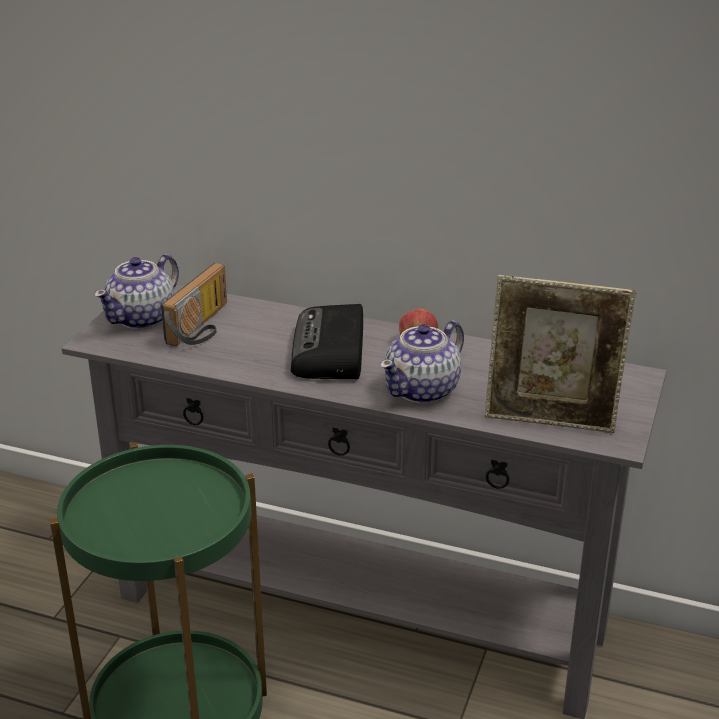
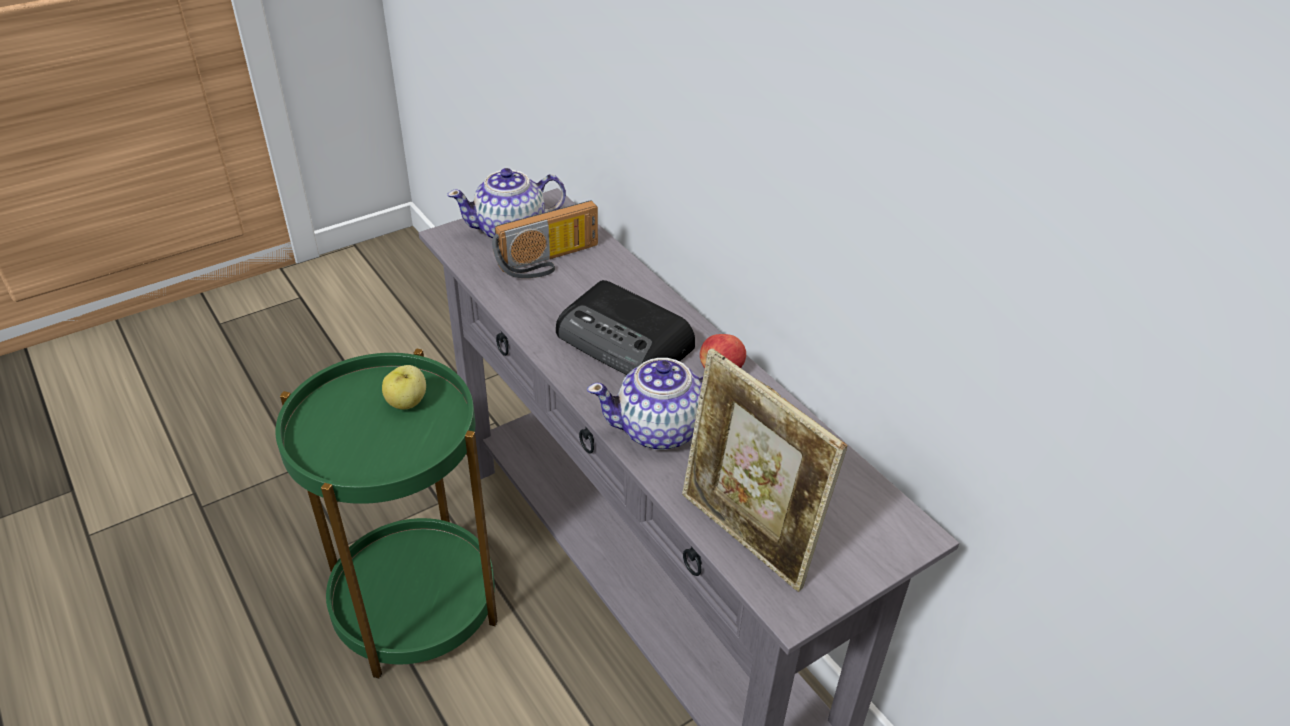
camera: 35 degrees right, 10 degrees up
radio [291,304,363,379] -> radio turned 90 degrees counterclockwise [556,280,695,375]
none -> apple [382,365,426,409]

